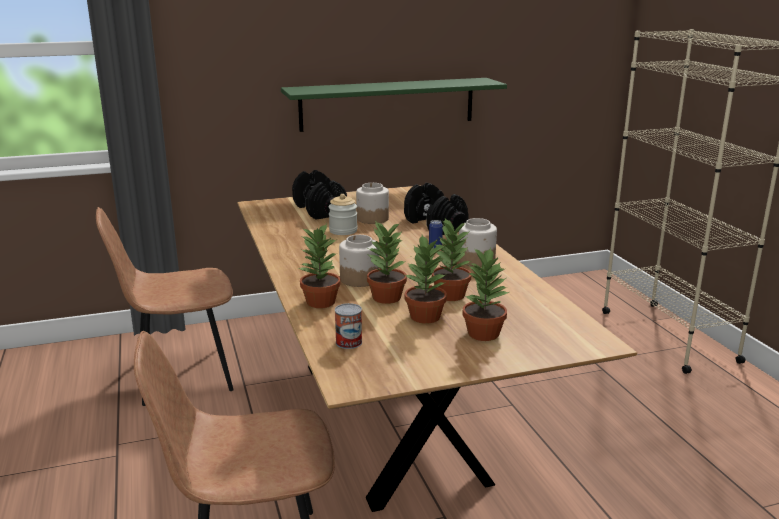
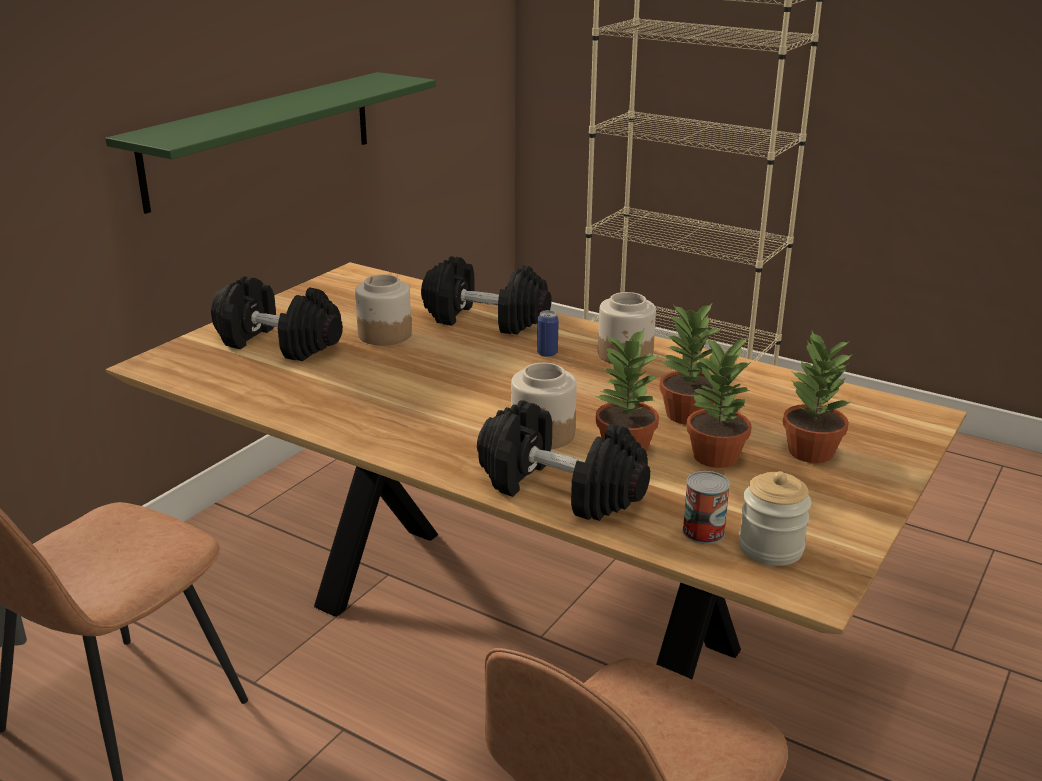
camera: 40 degrees left, 5 degrees up
potted plant [299,224,341,308] -> black dumbbell [477,400,650,521]
jar [328,194,358,235] -> jar moved to [739,471,812,566]

